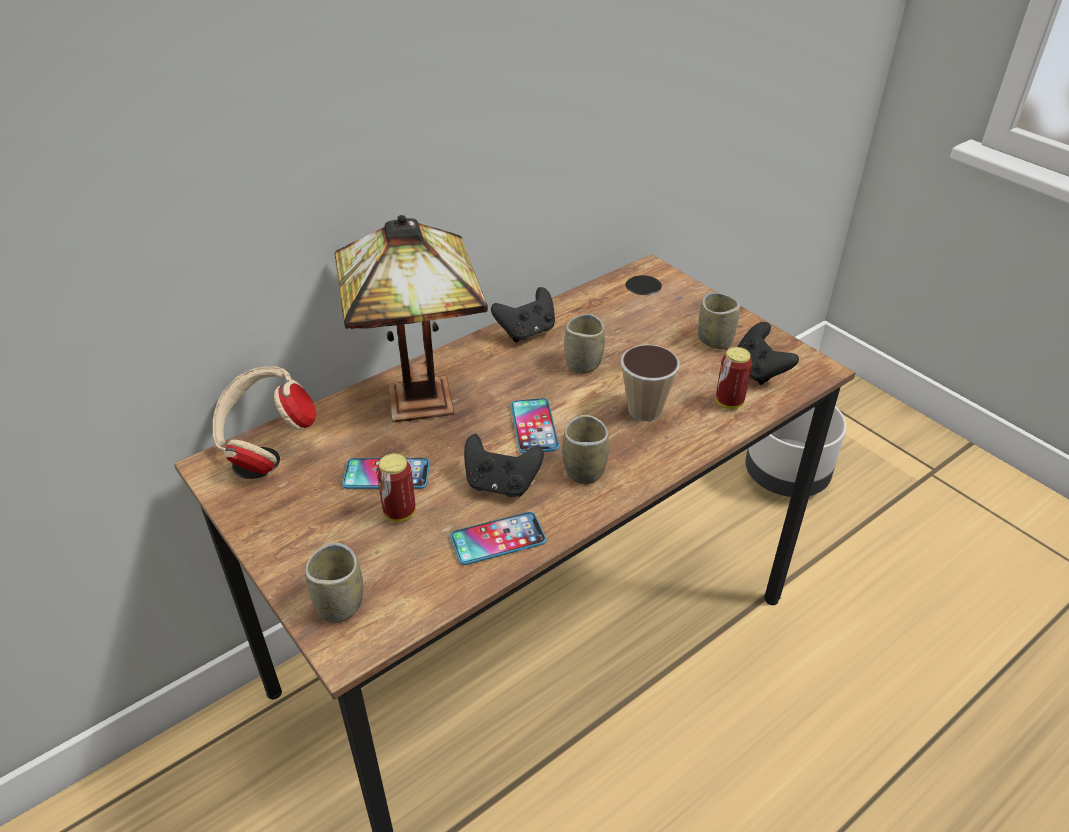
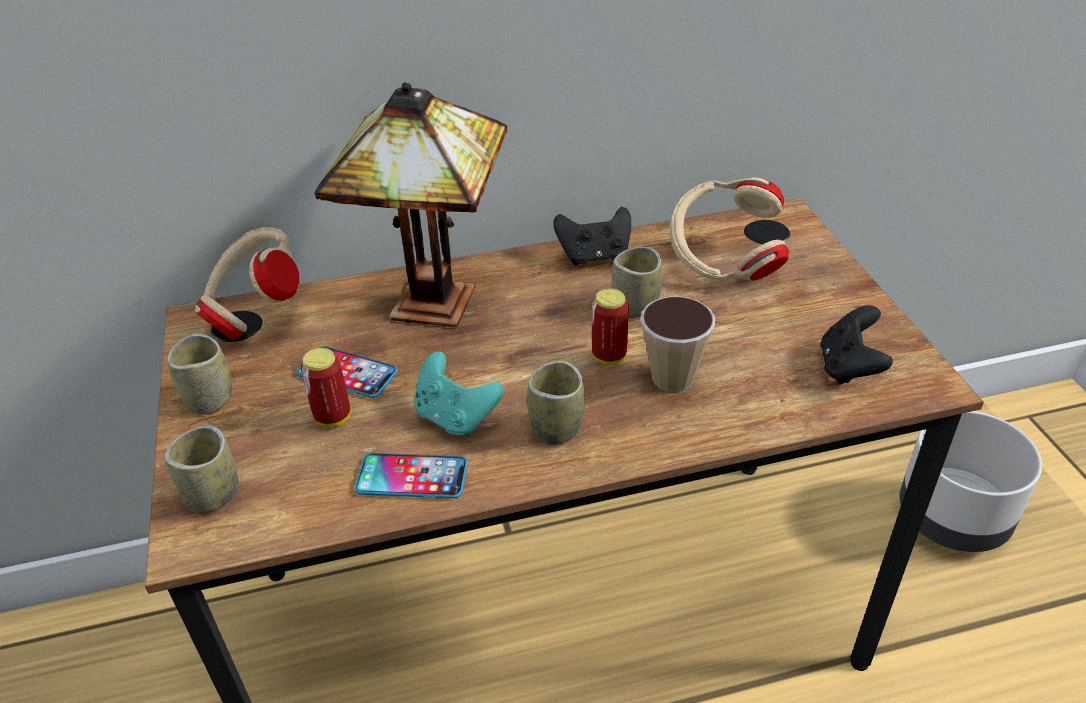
camera: 25 degrees right, 0 degrees up
black game controller [464,434,544,497] -> turquoise game controller [414,352,504,437]
phone [511,398,559,454] -> none
cup [698,293,740,349] -> cup moved to [168,334,232,415]
can [716,347,752,409] -> can moved to [592,288,629,365]
none -> beige headphones [670,177,789,280]

